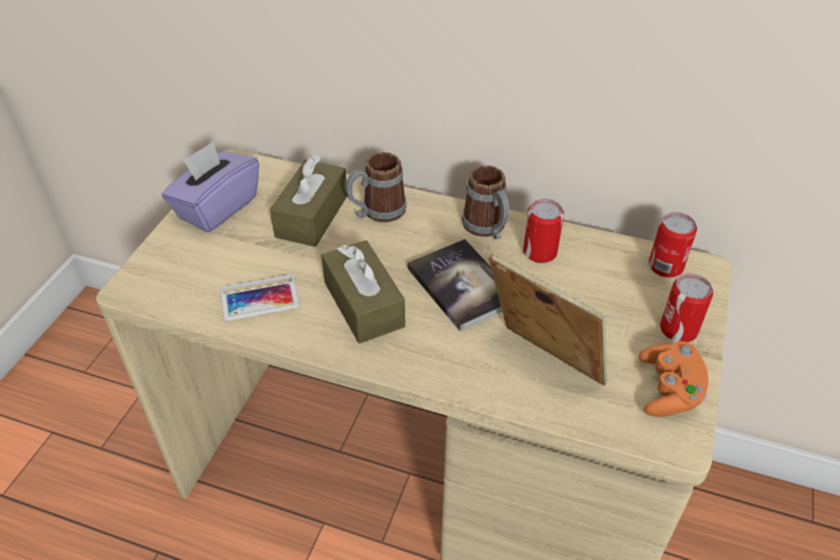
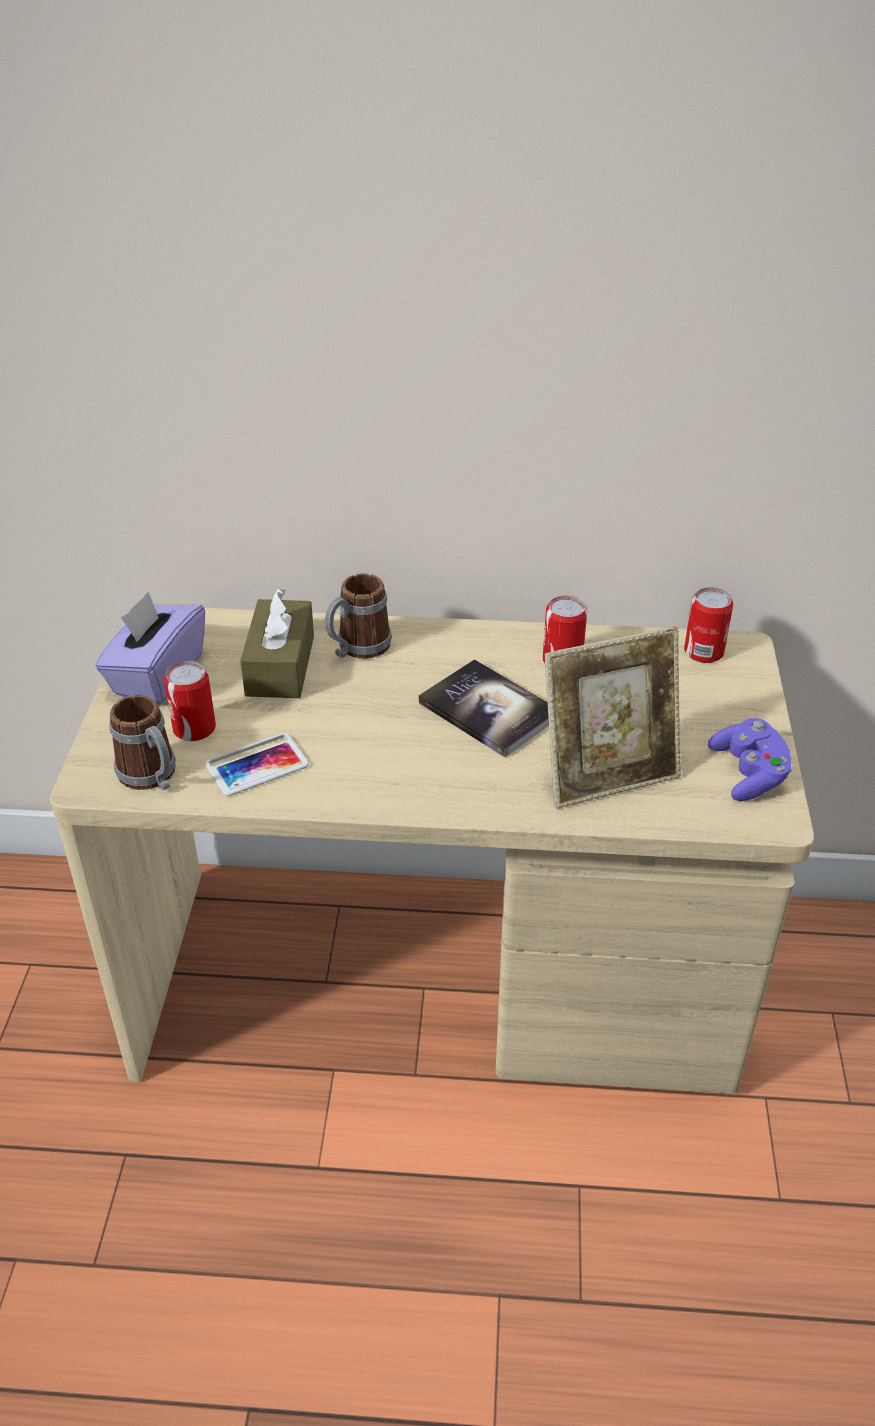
camera: 15 degrees left, 5 degrees down
brown tissue box [321,240,405,343] -> none
mug [462,165,509,239] -> mug moved to [109,695,176,790]
picture frame [488,253,607,386] -> picture frame turned 135 degrees clockwise [545,626,681,809]
orange game controller [639,341,708,417] -> purple game controller [708,718,793,801]
can [660,274,713,342] -> can moved to [164,661,216,741]

